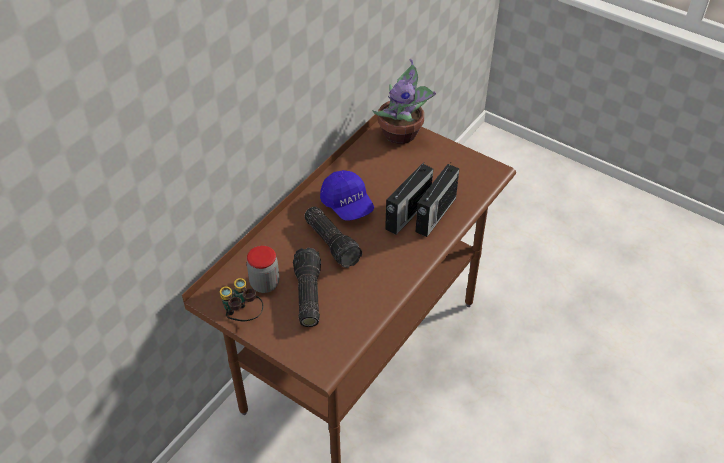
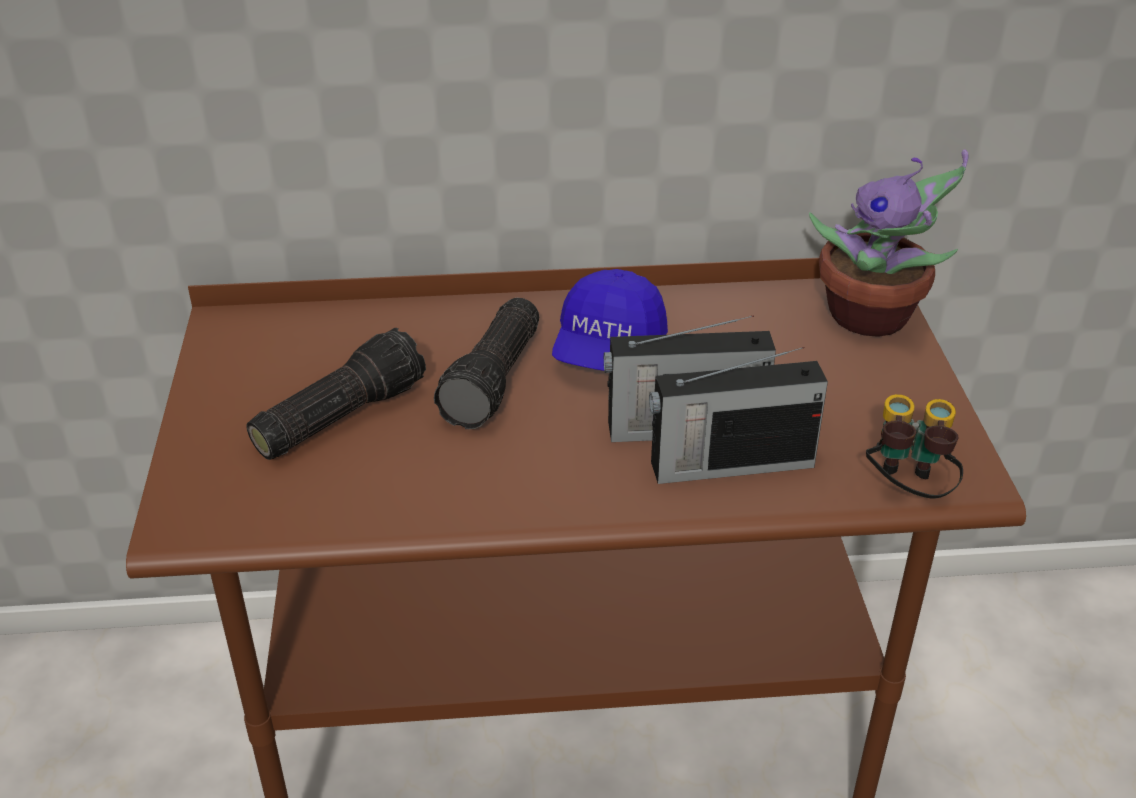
camera: 50 degrees right, 10 degrees down
binoculars [220,278,263,321] -> binoculars moved to [866,394,963,499]
jar [247,246,279,293] -> none

